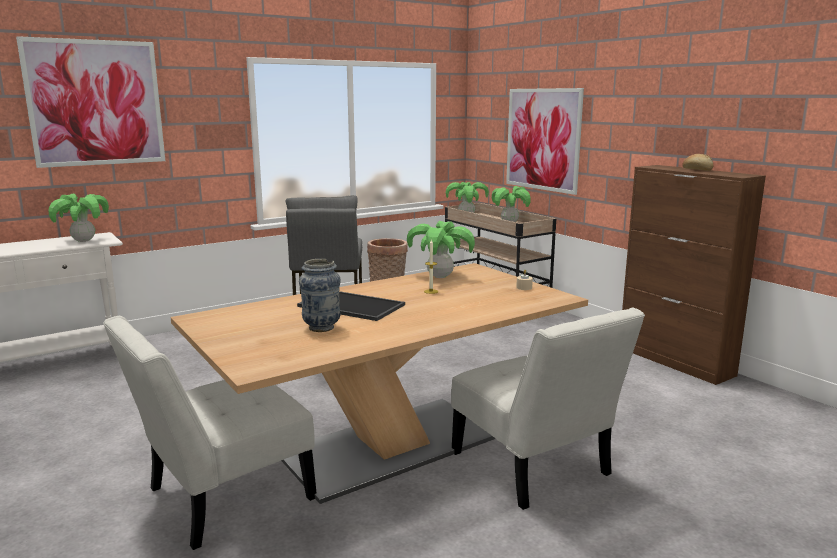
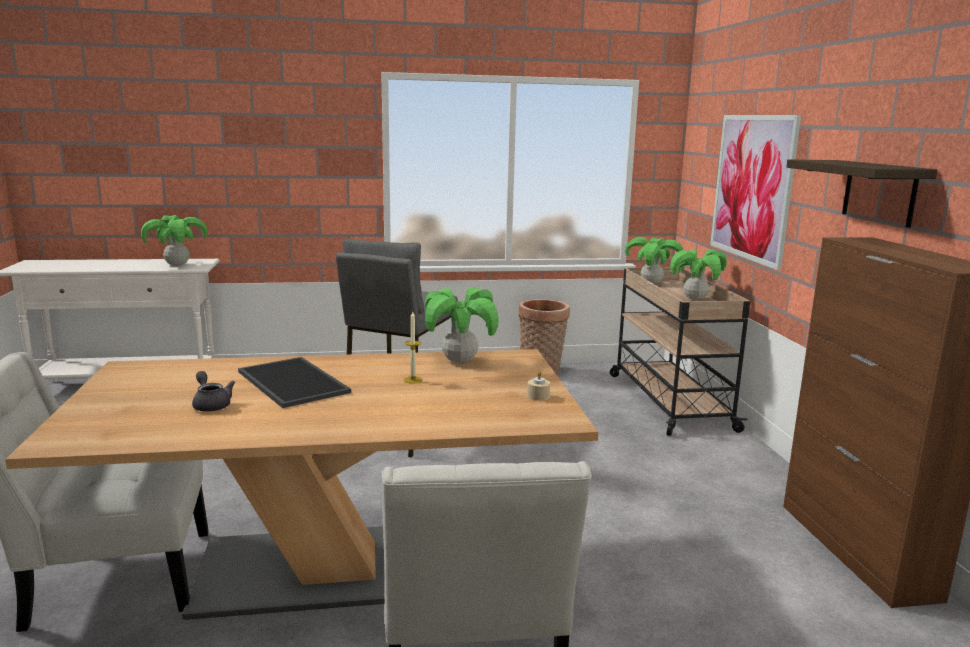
camera: 25 degrees right, 0 degrees up
picture [16,36,165,168] -> none
vase [299,259,341,332] -> grey teapot [192,371,235,412]
bread [682,154,713,171] -> none
none -> shelf [786,159,937,228]

